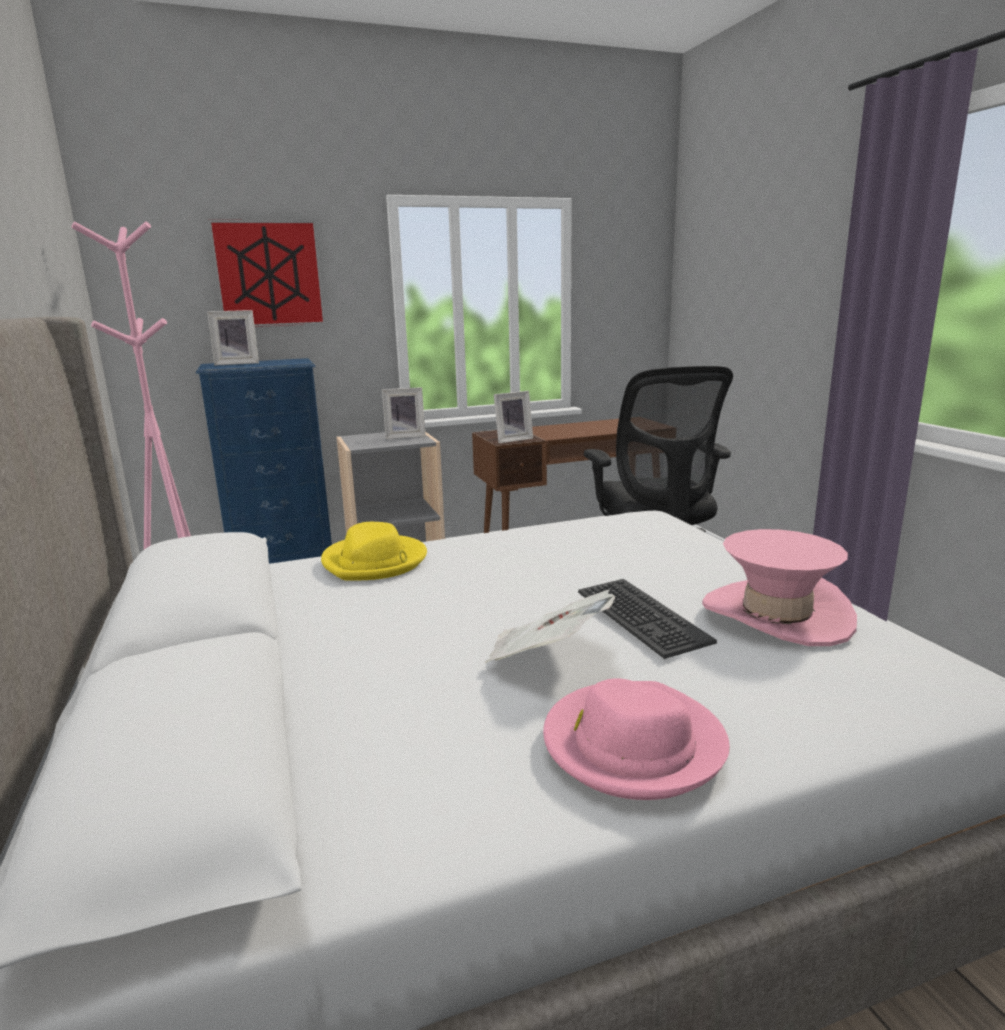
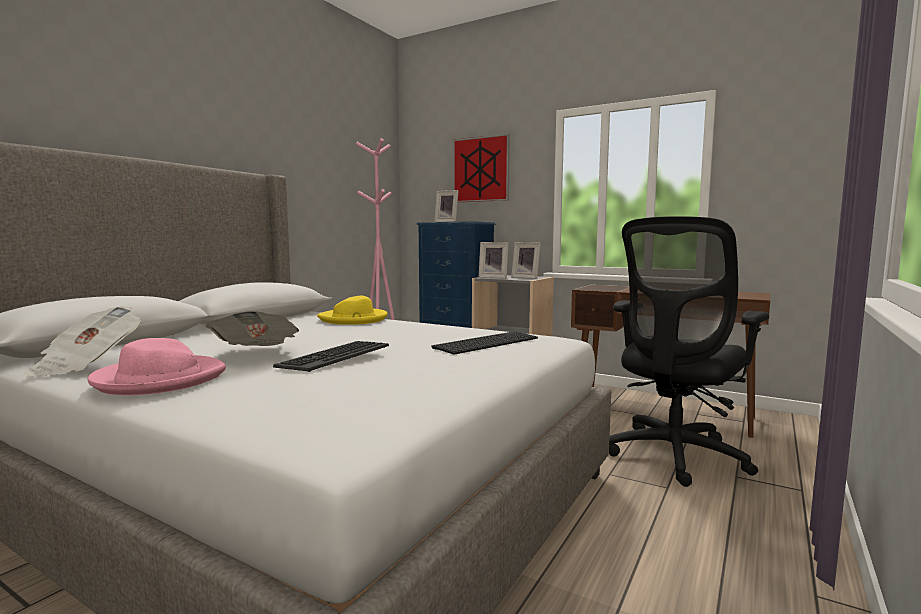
camera: 50 degrees right, 10 degrees down
picture frame [494,391,533,443] -> picture frame moved to [479,242,509,278]
pink hat [702,529,857,646] -> none
none -> newspaper [24,306,141,377]
none -> keyboard [432,331,538,354]

